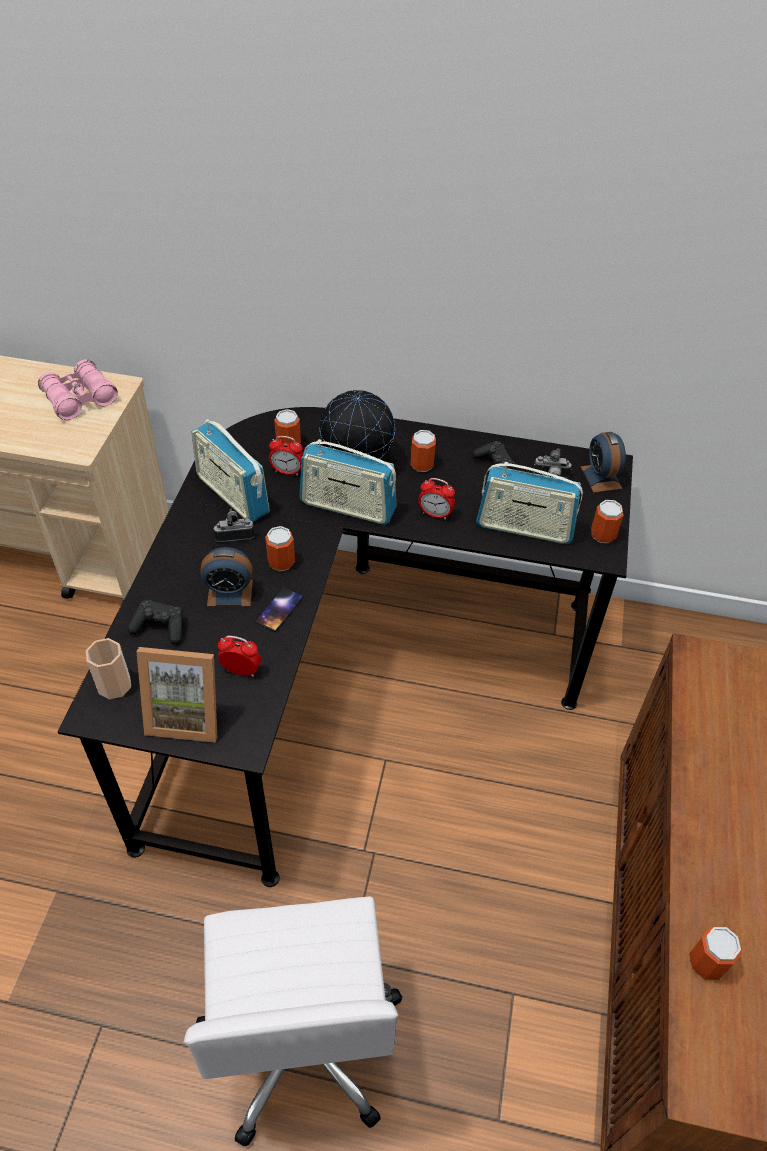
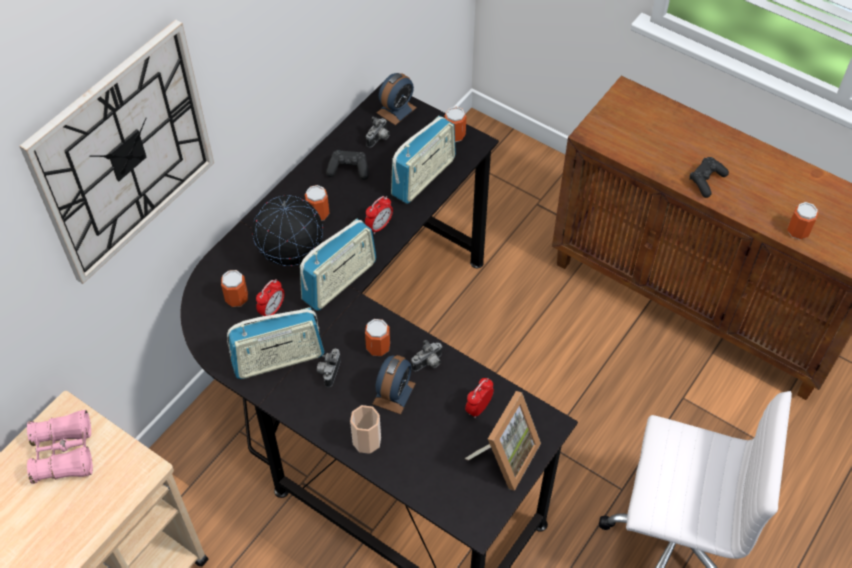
camera: 65 degrees left, 5 degrees up
cup [86,638,131,699] -> cup moved to [350,405,381,454]
black game controller [127,600,183,645] -> black game controller moved to [689,157,729,198]
phone [255,587,304,632] -> camera [411,340,443,371]
alarm clock [580,432,626,493] -> alarm clock turned 60 degrees counterclockwise [377,73,417,125]
none -> wall clock [19,19,214,284]

